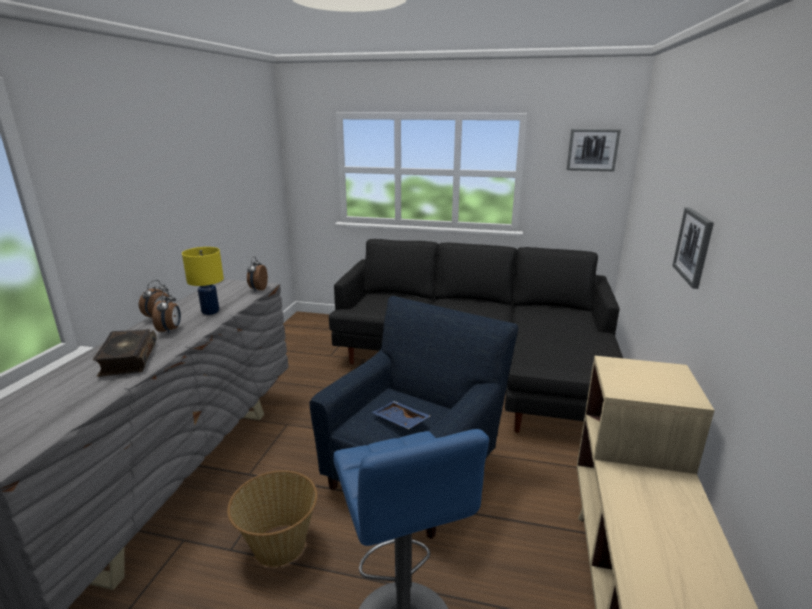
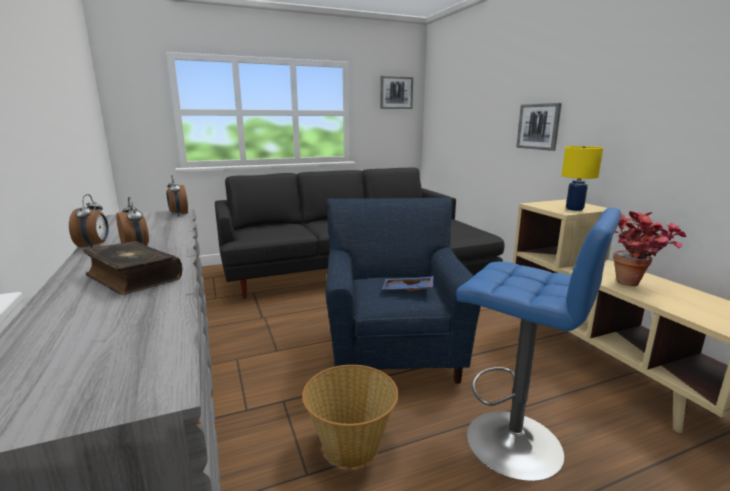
camera: 35 degrees left, 5 degrees down
yellow table lamp [182,247,224,315] -> yellow table lamp moved to [561,146,603,211]
none -> potted plant [613,211,687,286]

